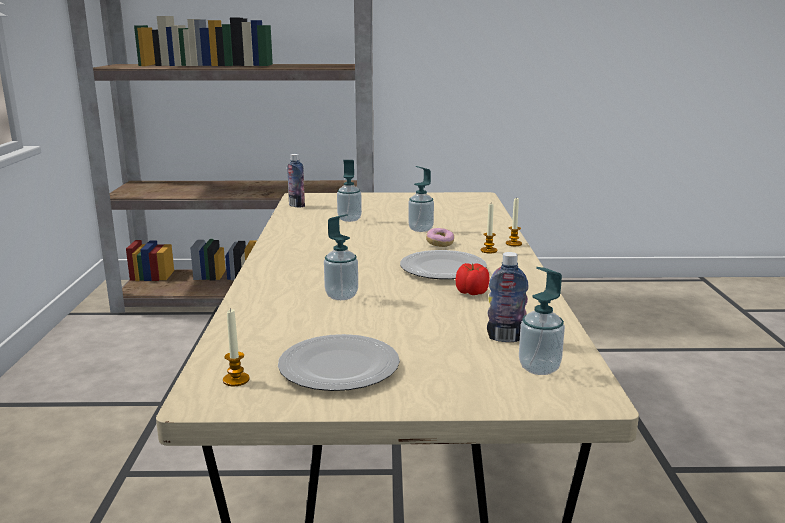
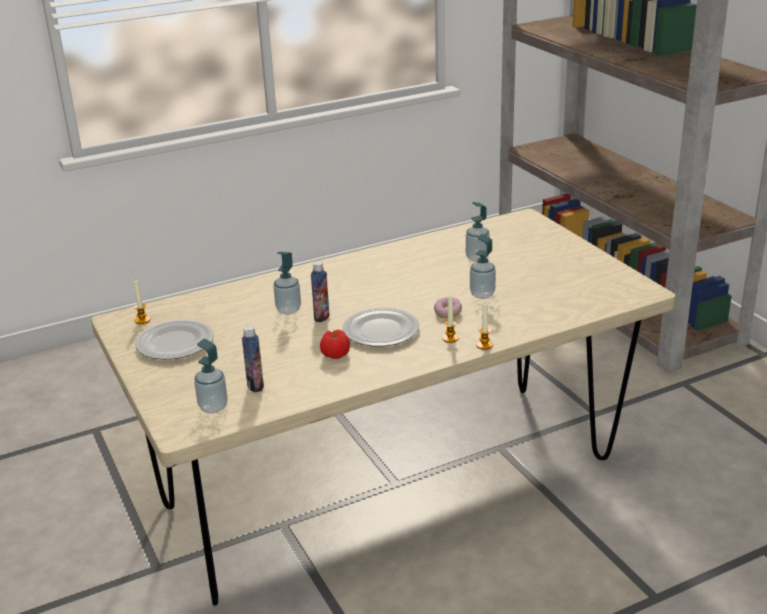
camera: 65 degrees right, 10 degrees up
bottle [287,154,305,208] -> bottle moved to [311,261,330,322]

